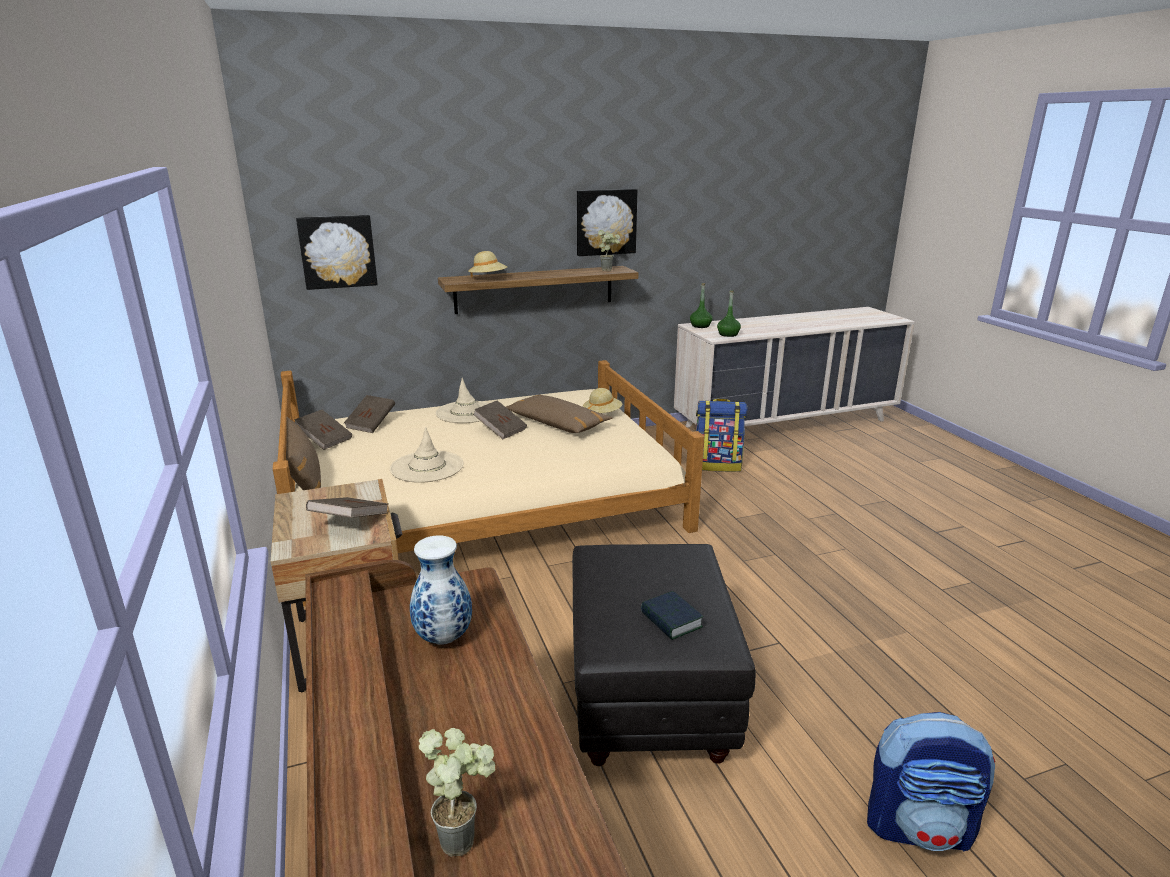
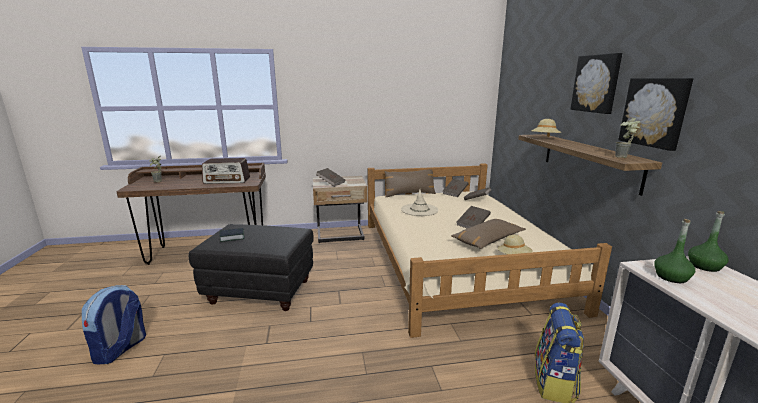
camera: 100 degrees right, 5 degrees down
picture [296,215,378,290] -> picture moved to [570,53,622,114]
vase [410,535,472,645] -> radio [202,158,250,184]
beige hat [436,378,489,423] -> none

